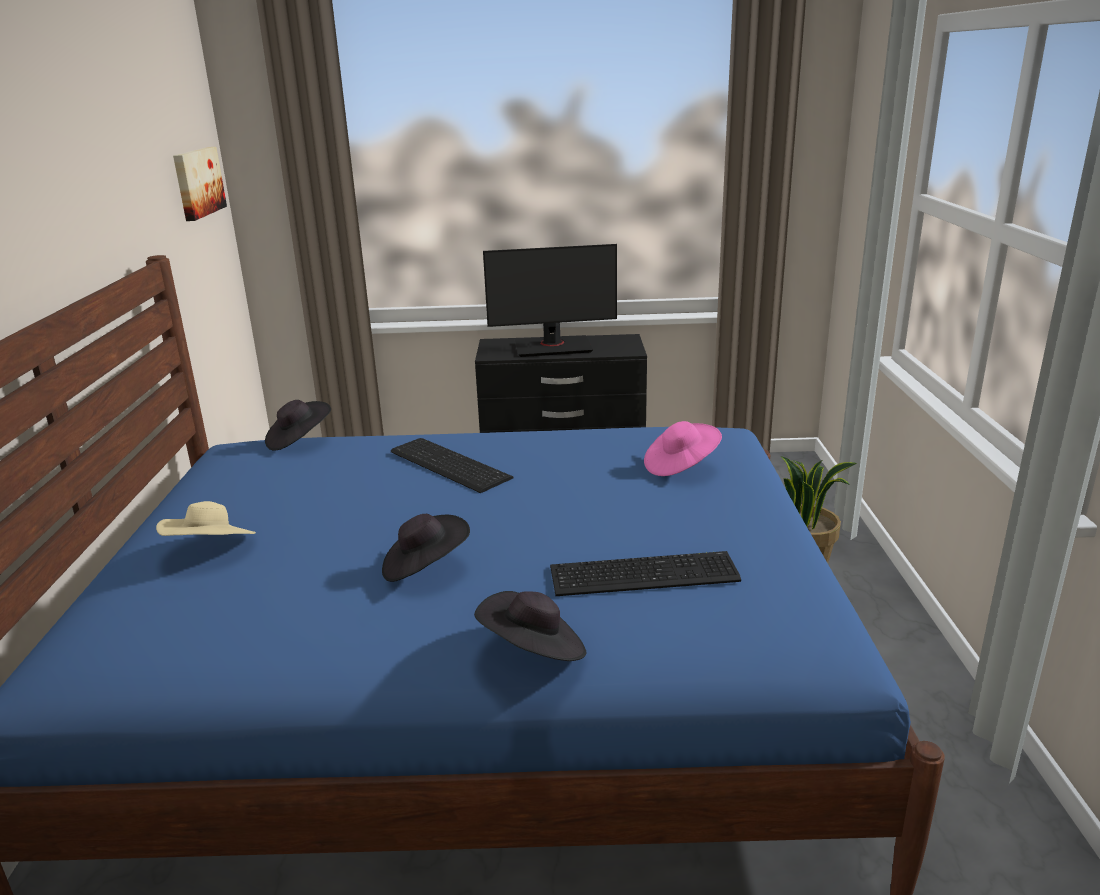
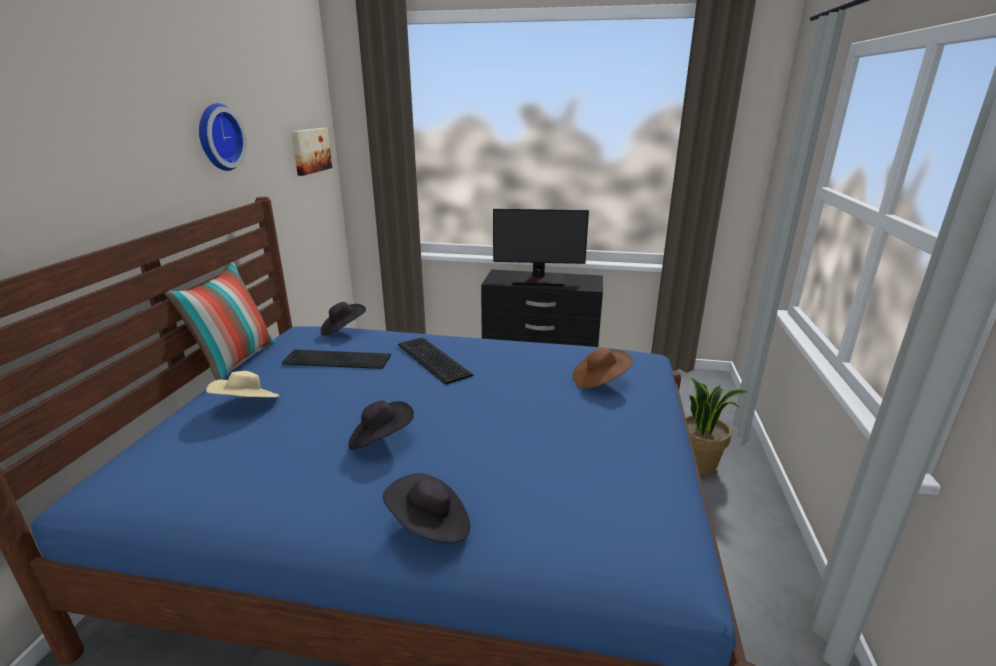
camera: 10 degrees right, 0 degrees up
keyboard [550,551,741,596] -> keyboard moved to [282,350,391,369]
pink hat [644,421,722,476] -> brown hat [573,348,633,388]
none -> pillow [164,262,275,380]
none -> wall clock [199,103,247,171]

